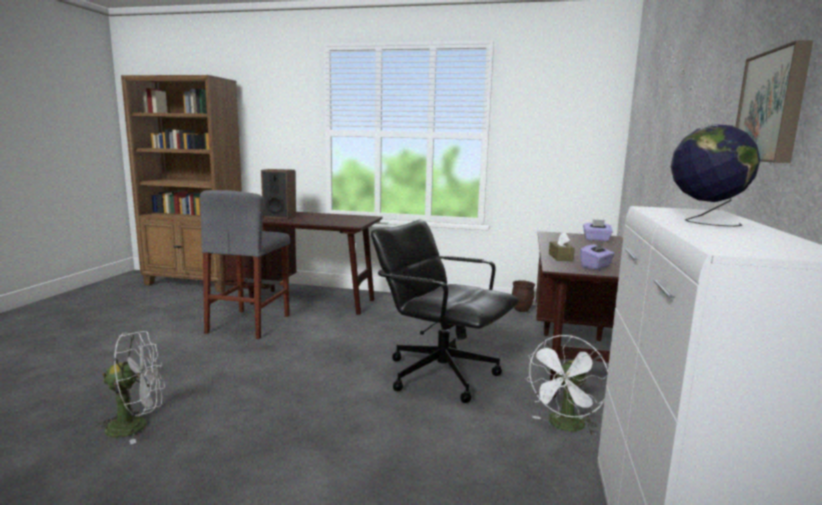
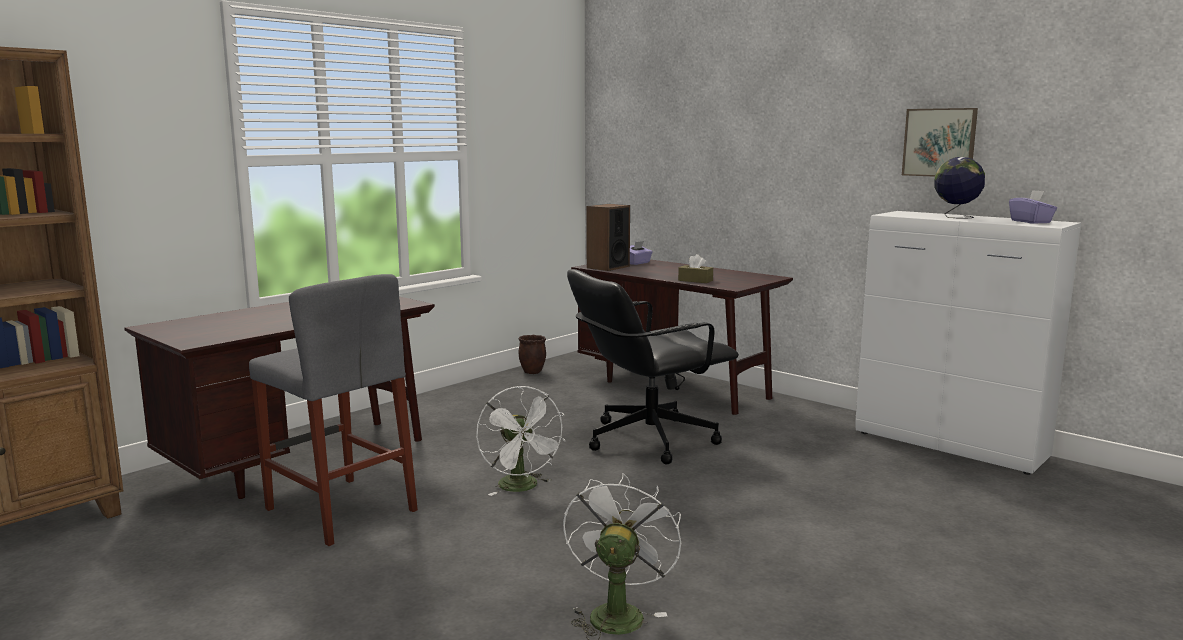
camera: 60 degrees left, 0 degrees up
speaker [261,169,296,219] -> speaker moved to [587,204,630,271]
white fan [525,335,608,435] -> white fan moved to [476,386,566,496]
purple tissue box [580,241,615,270] -> purple tissue box moved to [1009,190,1057,223]

